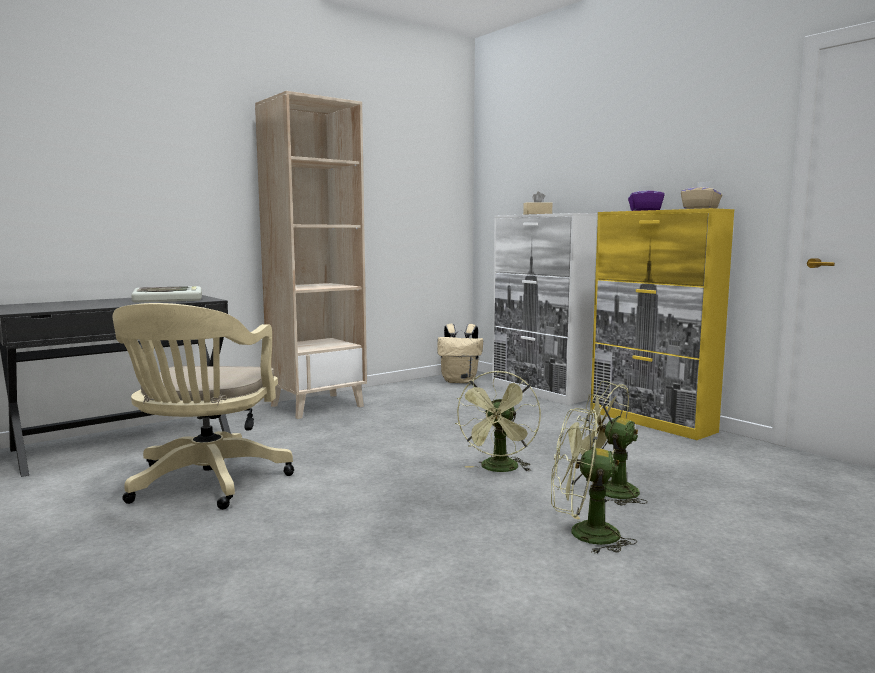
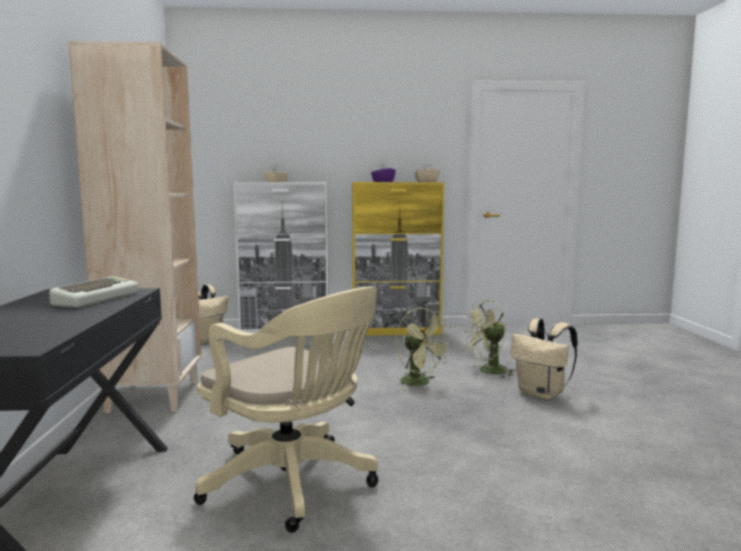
camera: 55 degrees left, 0 degrees up
green fan [551,408,637,554] -> beige backpack [510,318,578,400]

